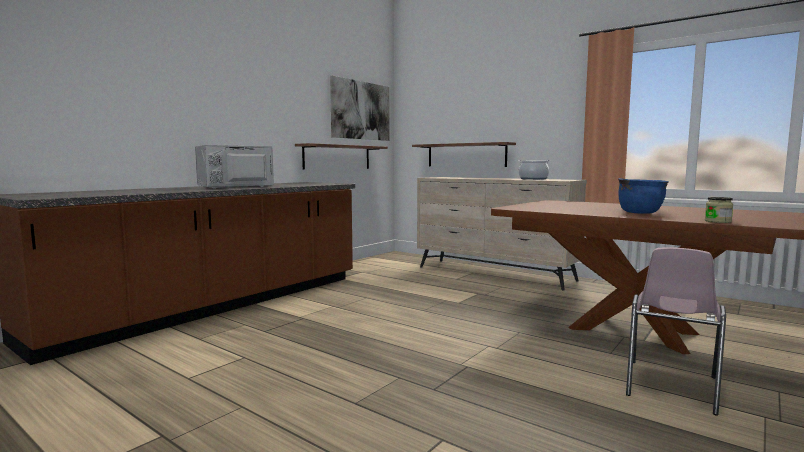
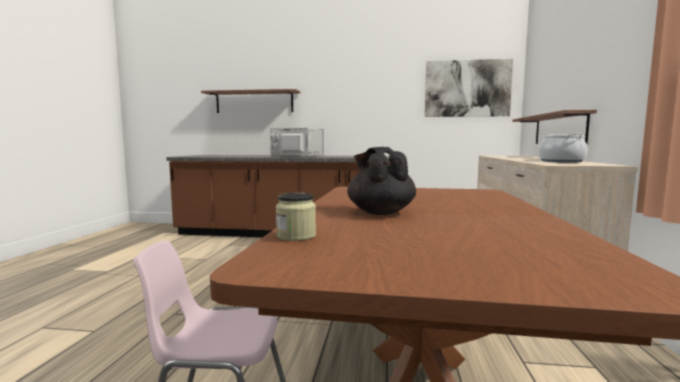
camera: 60 degrees right, 0 degrees up
shelf [295,143,388,169] -> shelf moved to [201,89,300,113]
blue cooking pot [618,178,668,214] -> black teapot [347,147,416,215]

